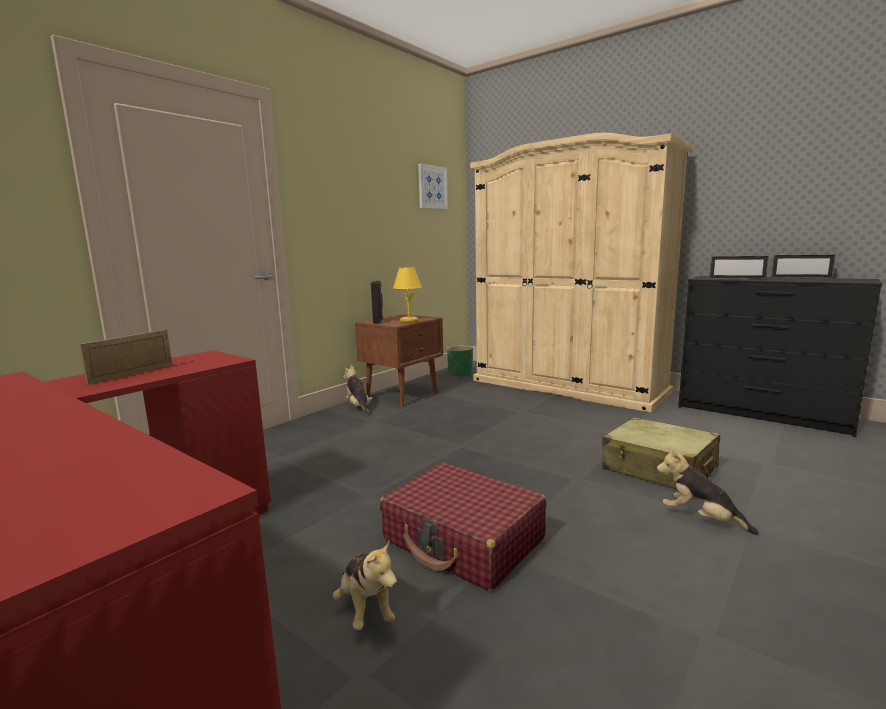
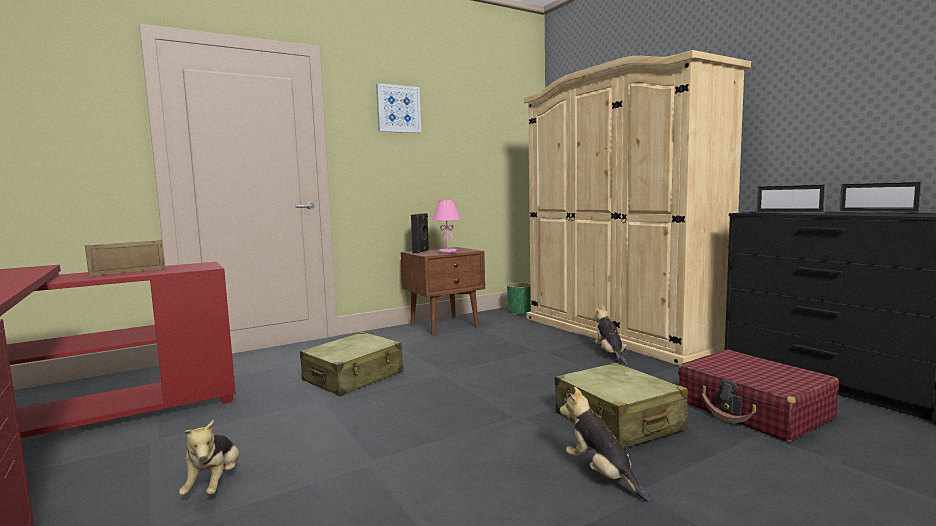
camera: 20 degrees right, 5 degrees down
plush toy [344,365,372,415] -> plush toy moved to [593,305,627,365]
red suitcase [380,462,546,591] -> red suitcase moved to [678,349,839,442]
yellow table lamp [393,267,422,322] -> pink table lamp [432,200,461,253]
picture [418,163,448,209] -> picture moved to [376,83,421,133]
none -> beige suitcase [300,332,403,396]

